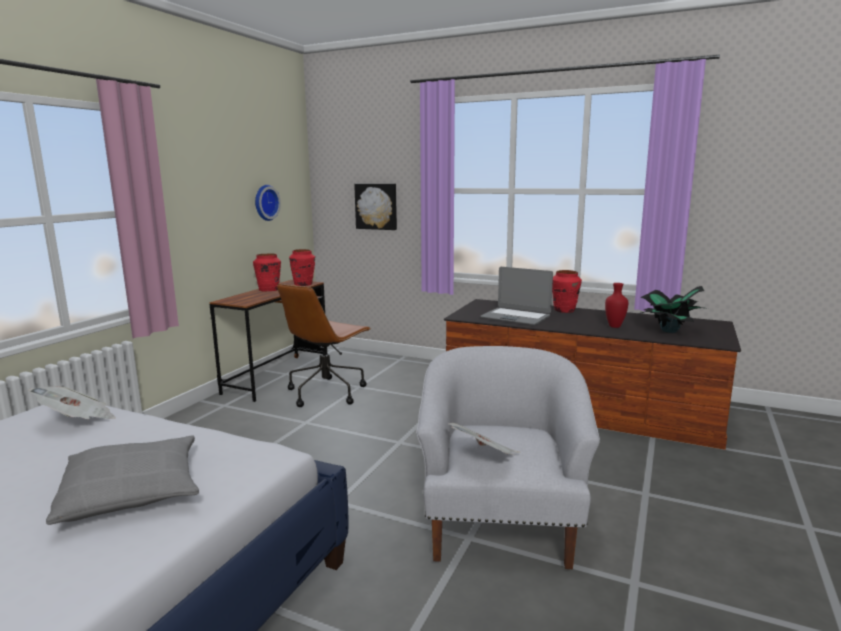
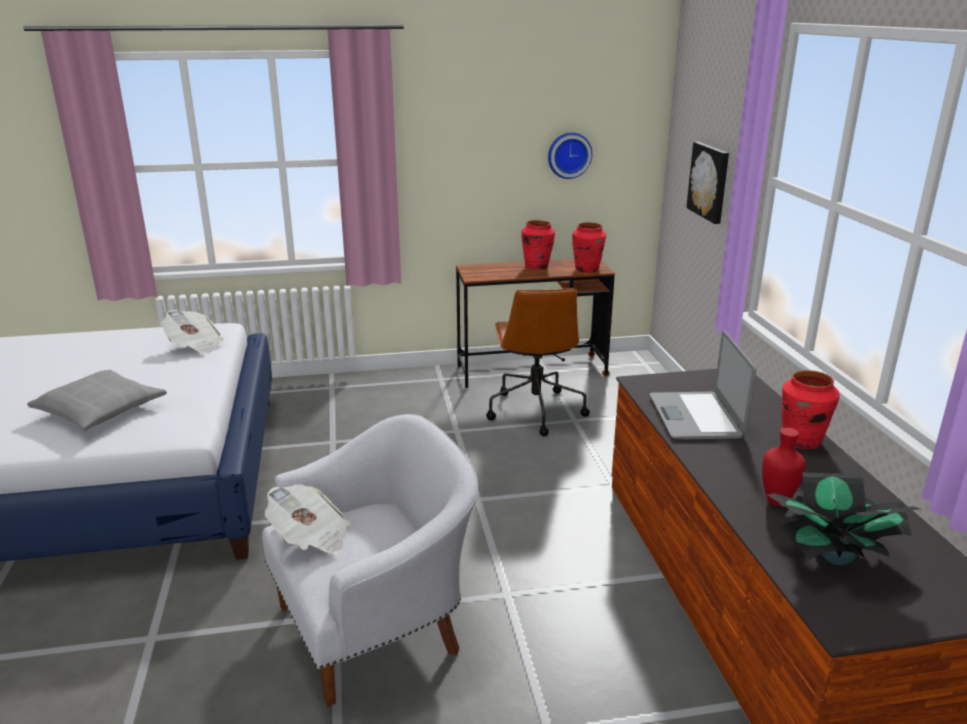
camera: 55 degrees right, 10 degrees up
brown office chair [277,284,371,407] -> brown office chair turned 90 degrees counterclockwise [486,288,590,436]

